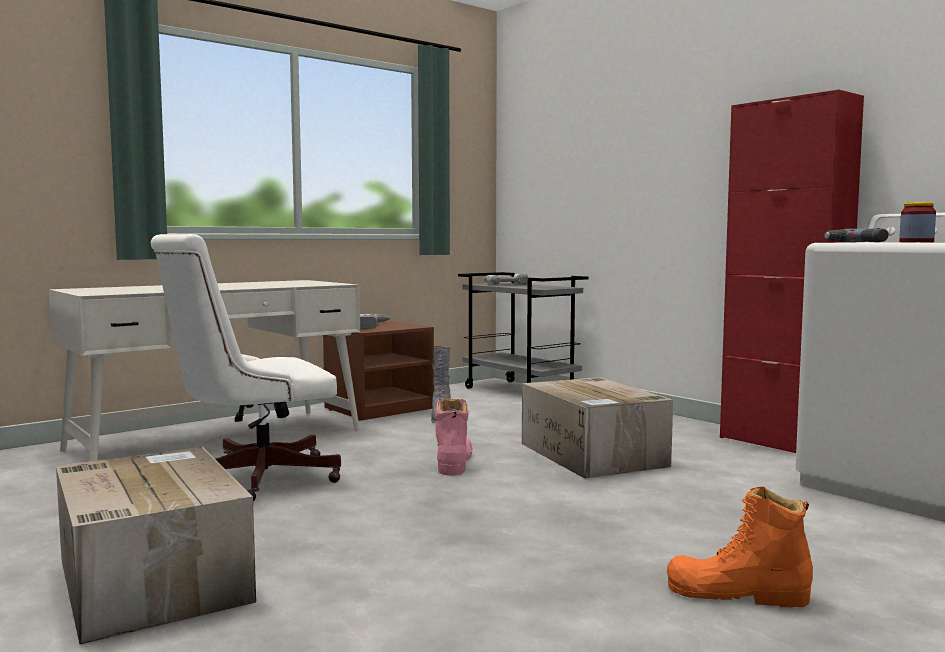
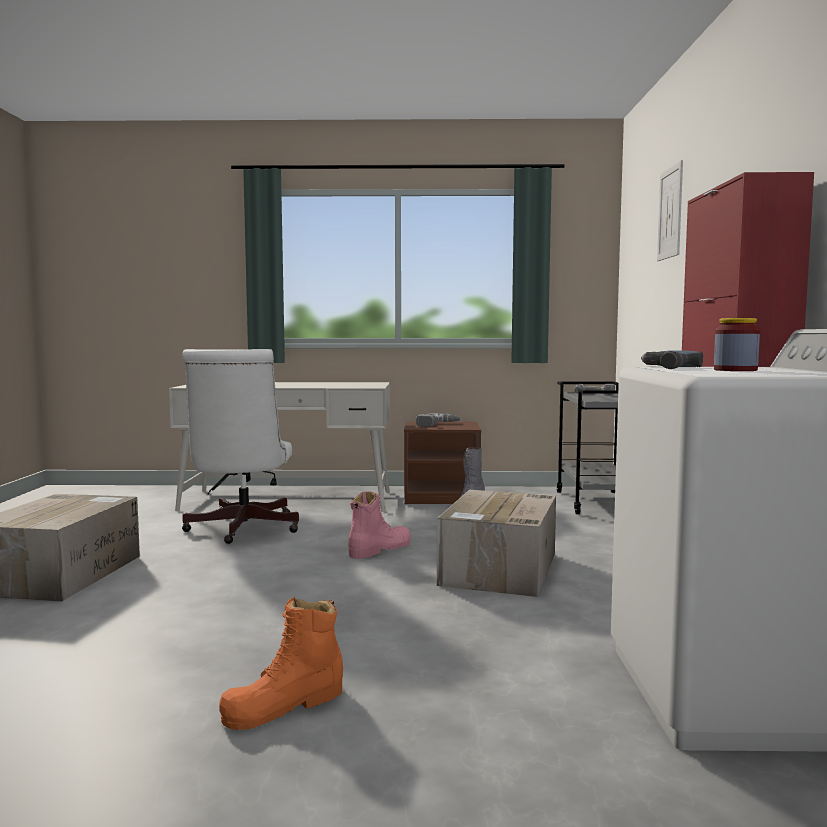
camera: 40 degrees right, 0 degrees up
white office chair [150,234,341,501] -> white office chair turned 105 degrees counterclockwise [182,349,299,544]
orange boot [667,486,813,607] -> orange boot turned 90 degrees counterclockwise [219,597,343,730]
none -> picture [657,160,683,261]

